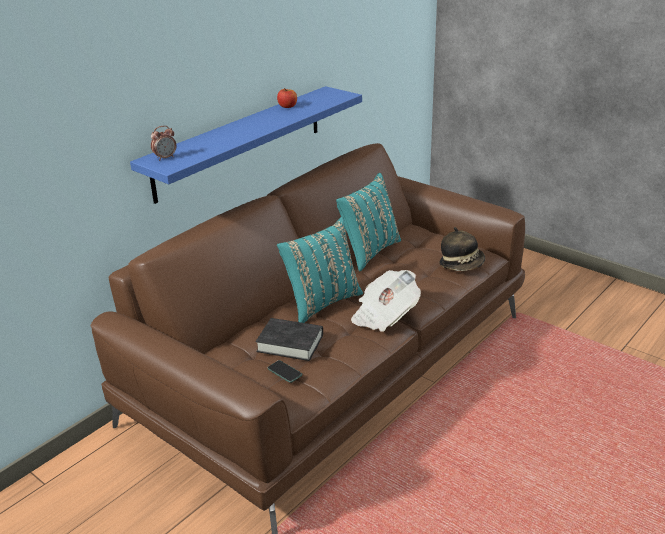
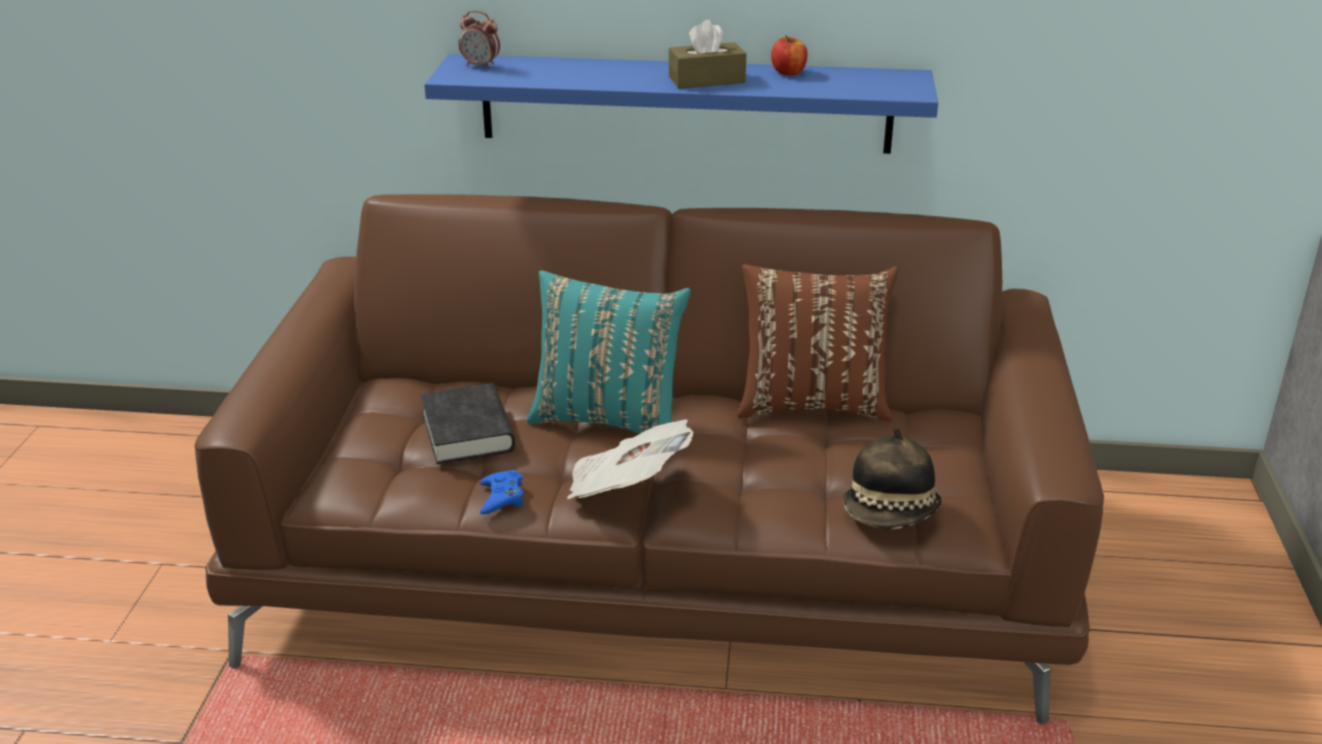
camera: 55 degrees right, 0 degrees up
phone [267,360,302,383] -> none
turquoise pillow [336,173,401,271] -> brown pillow [737,264,898,422]
none -> blue game controller [480,470,523,514]
none -> brown tissue box [669,20,746,89]

